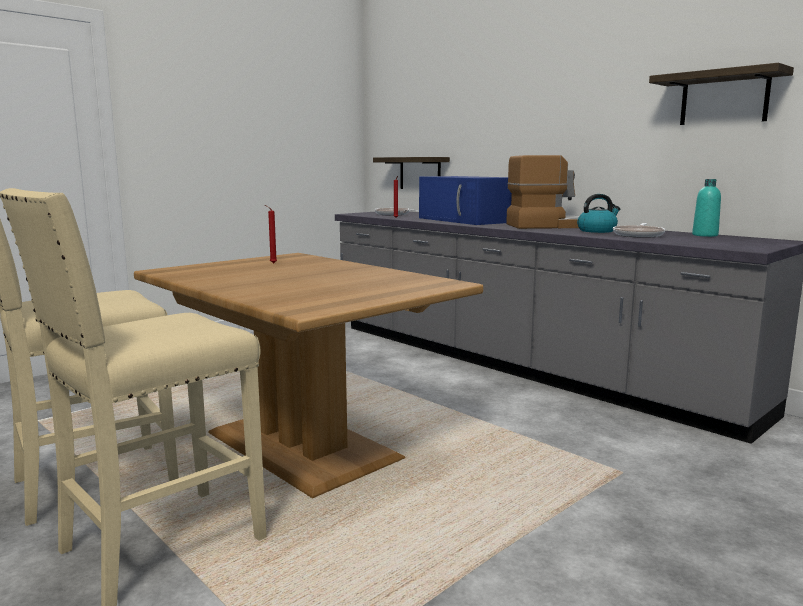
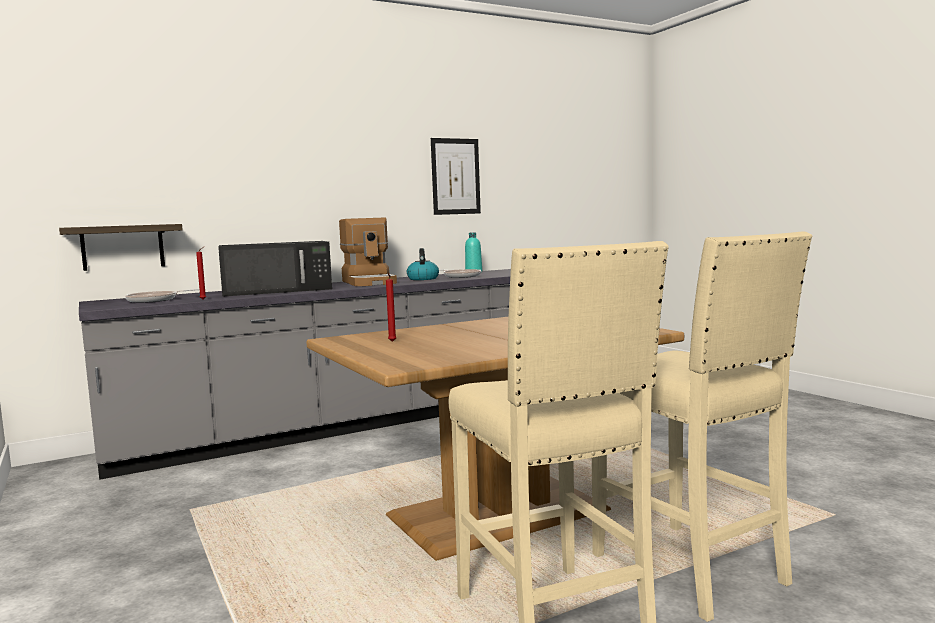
camera: 75 degrees left, 5 degrees down
blue microwave [419,176,512,225] -> black microwave [218,241,332,297]
coffee machine [506,155,579,229] -> coffee machine turned 150 degrees clockwise [339,218,397,286]
shelf [649,63,794,125] -> picture [431,138,481,215]

